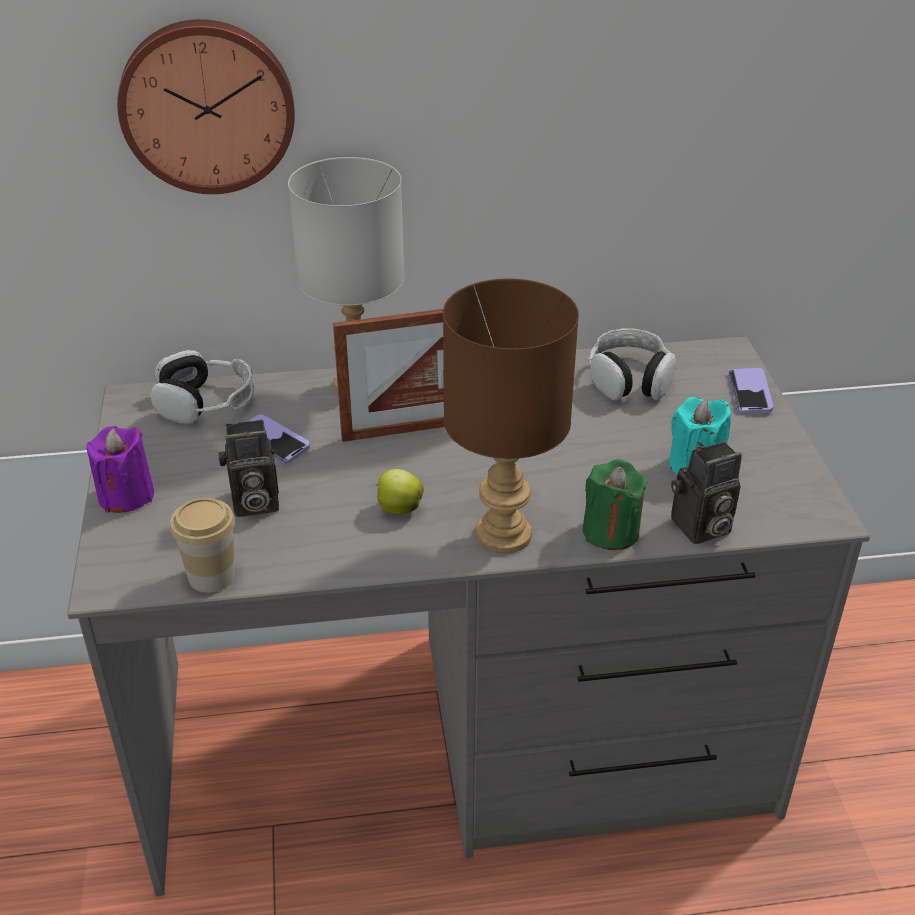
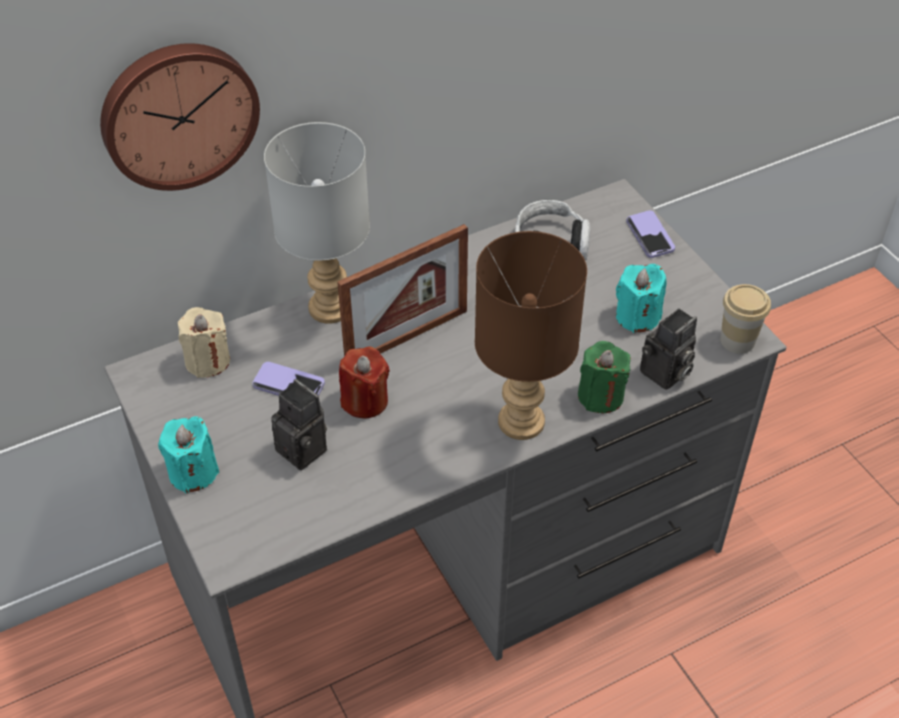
camera: 20 degrees left, 10 degrees up
purple candle [86,426,154,513] -> turquoise candle [158,416,219,494]
headphones [150,350,254,424] -> beige candle [178,307,230,378]
cup [170,498,235,593] -> cup moved to [720,284,771,353]
camera [218,419,279,517] -> camera turned 105 degrees counterclockwise [271,379,327,470]
apple [375,469,424,514] -> none
none -> red candle [339,346,390,418]

